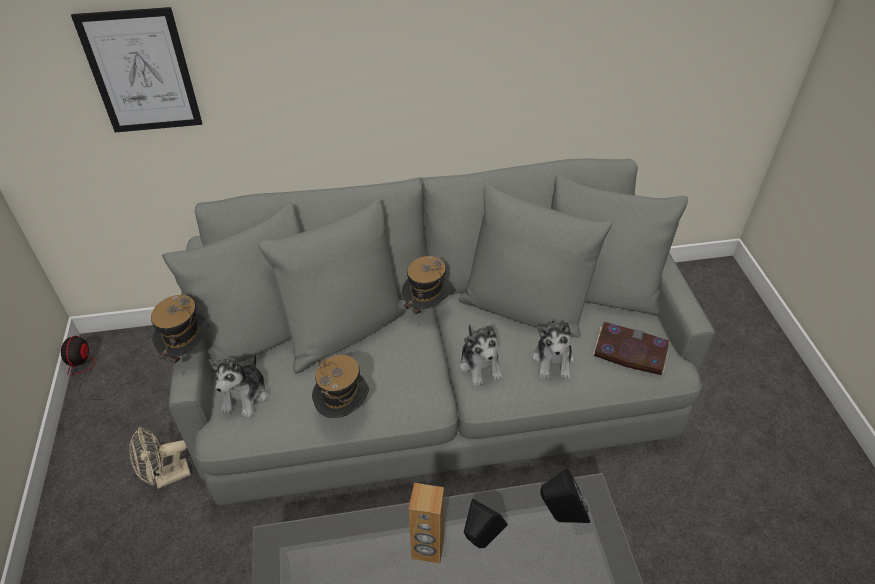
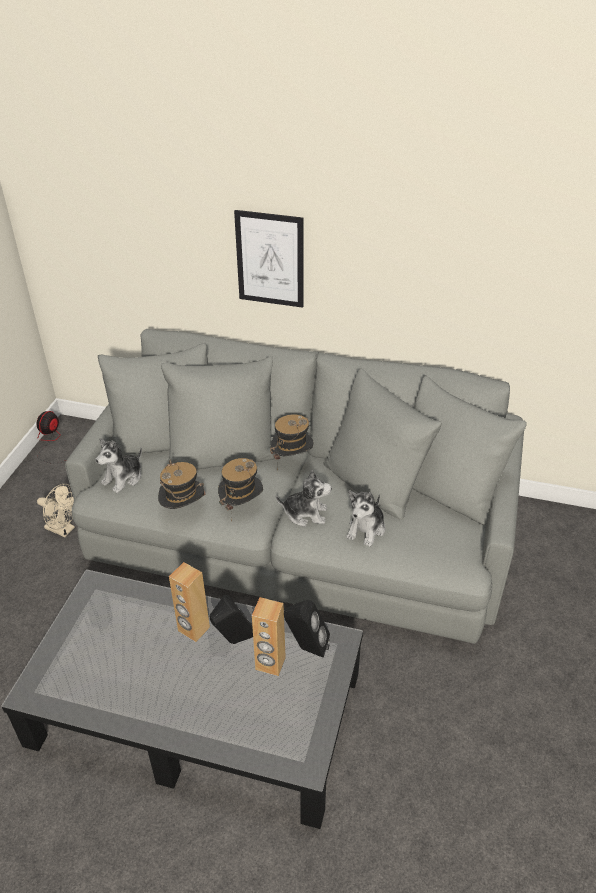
camera: 25 degrees right, 5 degrees down
picture [71,7,202,132] -> picture moved to [234,210,303,308]
beige fan [129,427,191,489] -> beige fan turned 150 degrees counterclockwise [37,484,75,537]
hat [151,294,210,374] -> hat moved to [218,458,263,521]
plush toy [459,324,503,387] -> plush toy turned 90 degrees counterclockwise [276,470,332,527]
book [593,322,669,375] -> none
none -> brown speaker [252,597,286,676]

